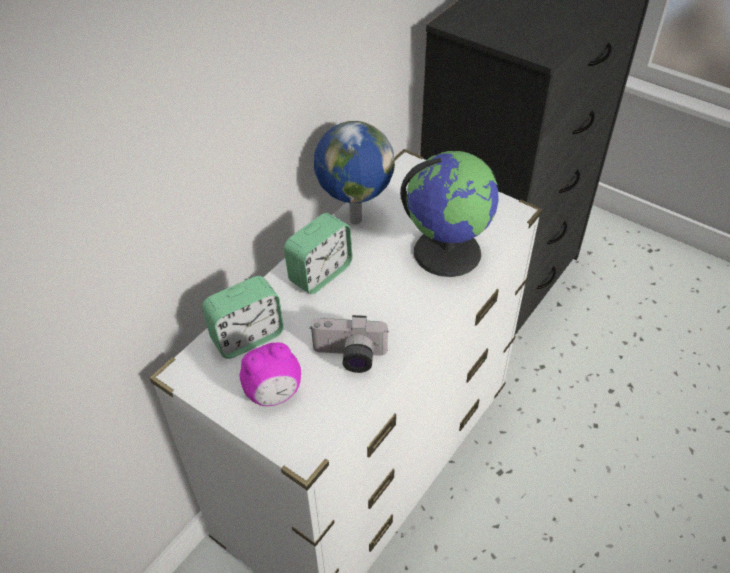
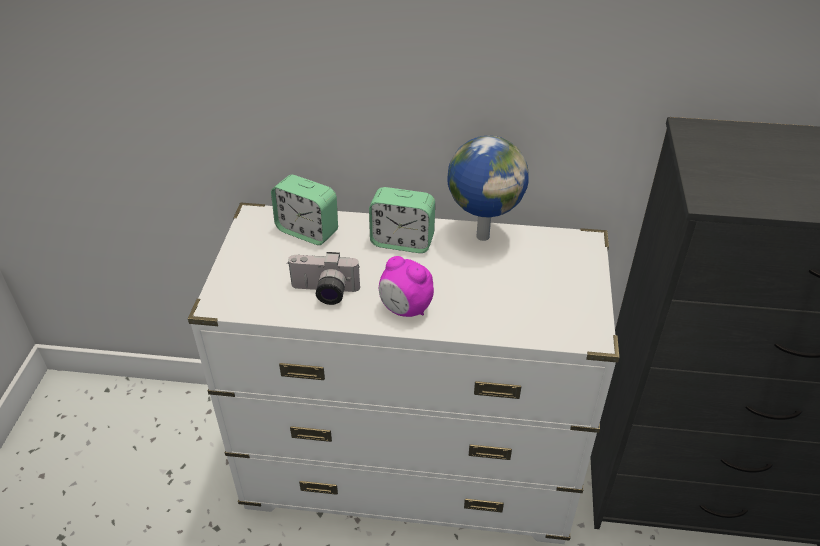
camera: 60 degrees right, 5 degrees down
alarm clock [240,343,301,406] -> alarm clock moved to [379,256,434,317]
camera [309,315,389,373] -> camera turned 60 degrees counterclockwise [287,252,360,305]
globe [400,151,498,277] -> none

